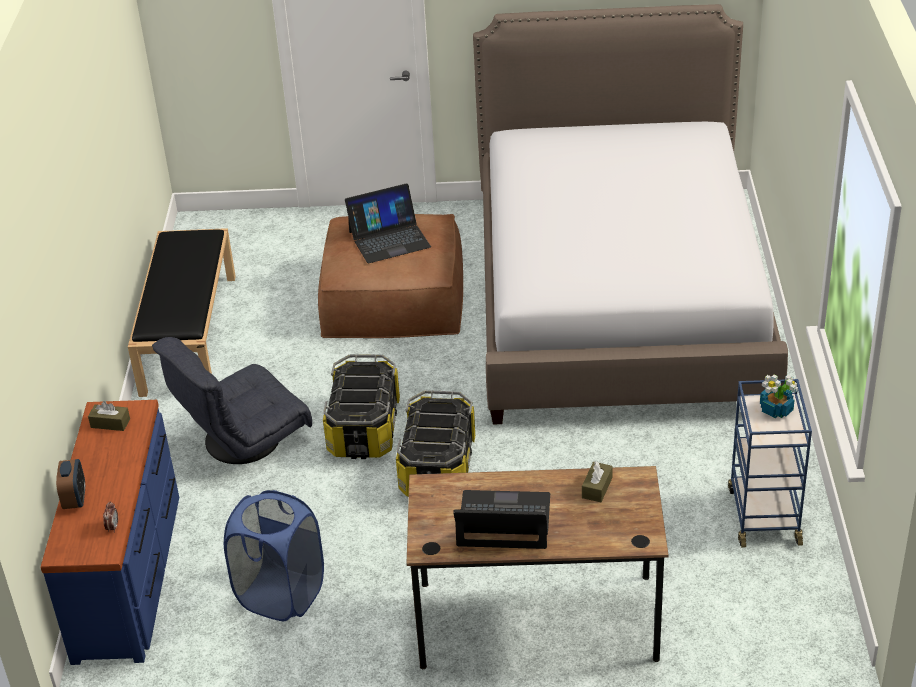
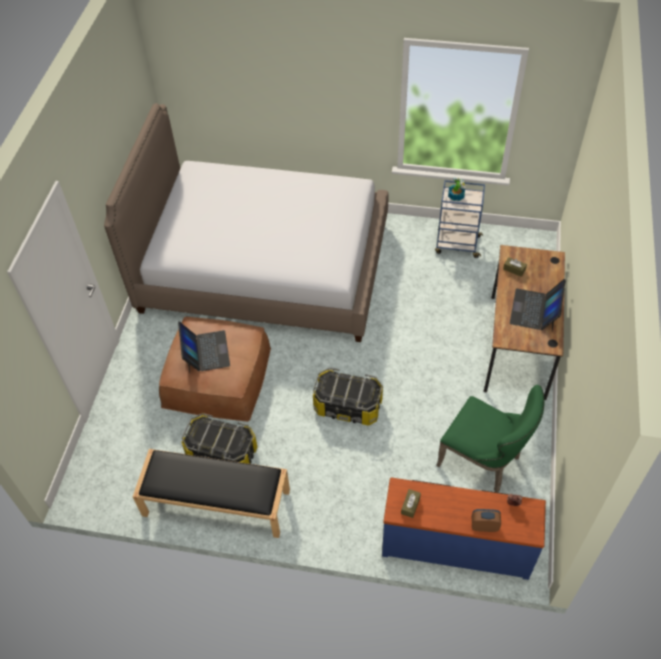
camera: 80 degrees left, 15 degrees up
grey armchair [152,337,312,464] -> none
blue laundry basket [224,490,324,621] -> green chair [436,385,544,492]
storage box [396,390,475,497] -> storage box moved to [181,413,257,464]

